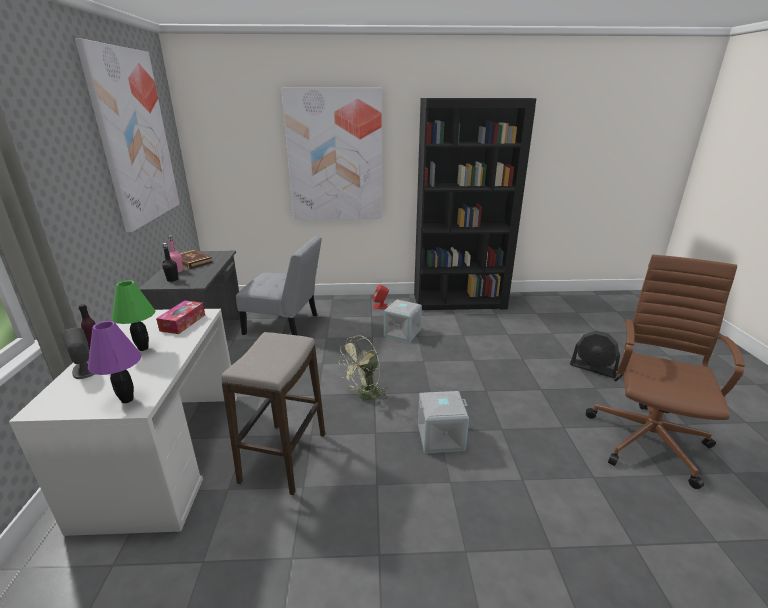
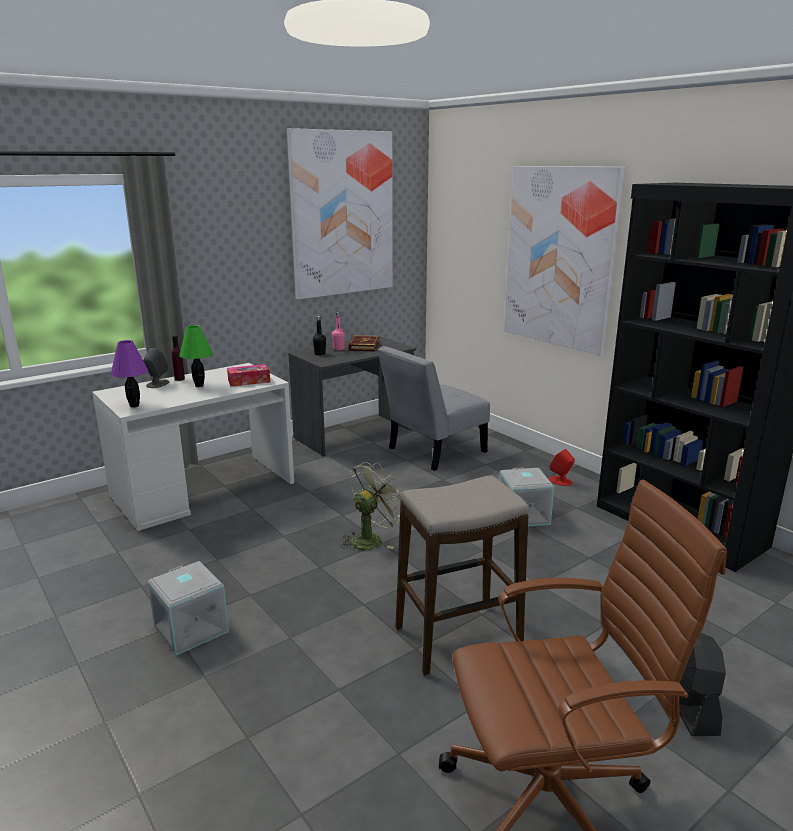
camera: 55 degrees right, 5 degrees down
stool [221,332,325,495] -> stool moved to [395,475,528,675]
grey chair [236,236,322,336] -> grey chair turned 75 degrees clockwise [378,346,490,471]
green fan [338,335,389,403] -> green fan turned 120 degrees clockwise [341,462,401,550]
grey storage box [418,391,469,453] -> grey storage box moved to [147,561,229,656]

